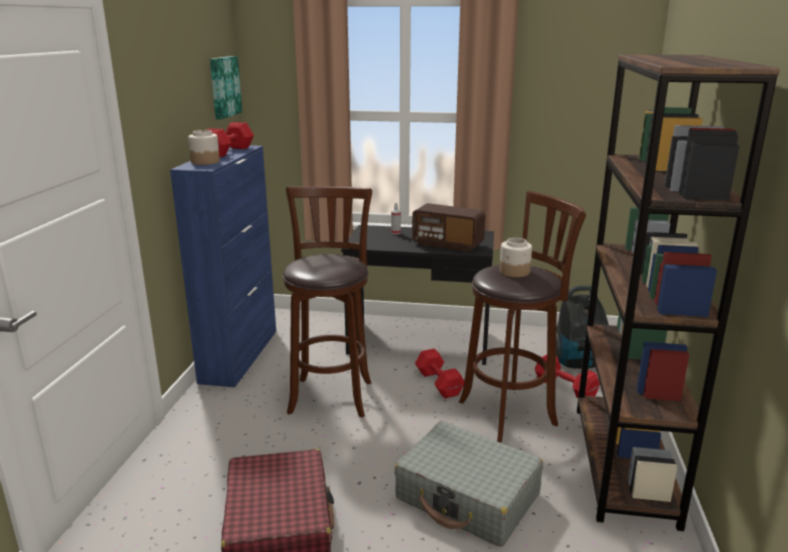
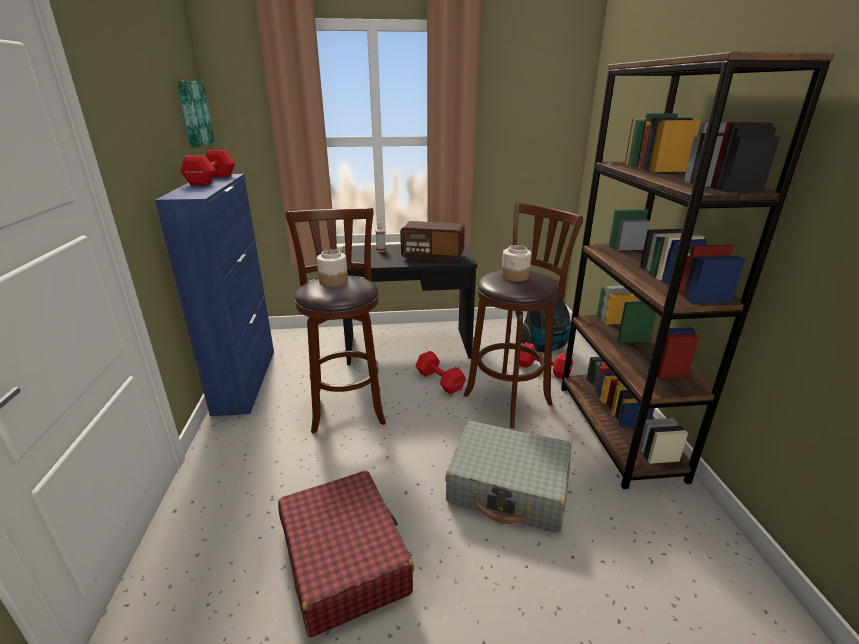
camera: 15 degrees left, 5 degrees up
jar [188,130,220,165] -> jar moved to [317,249,348,287]

